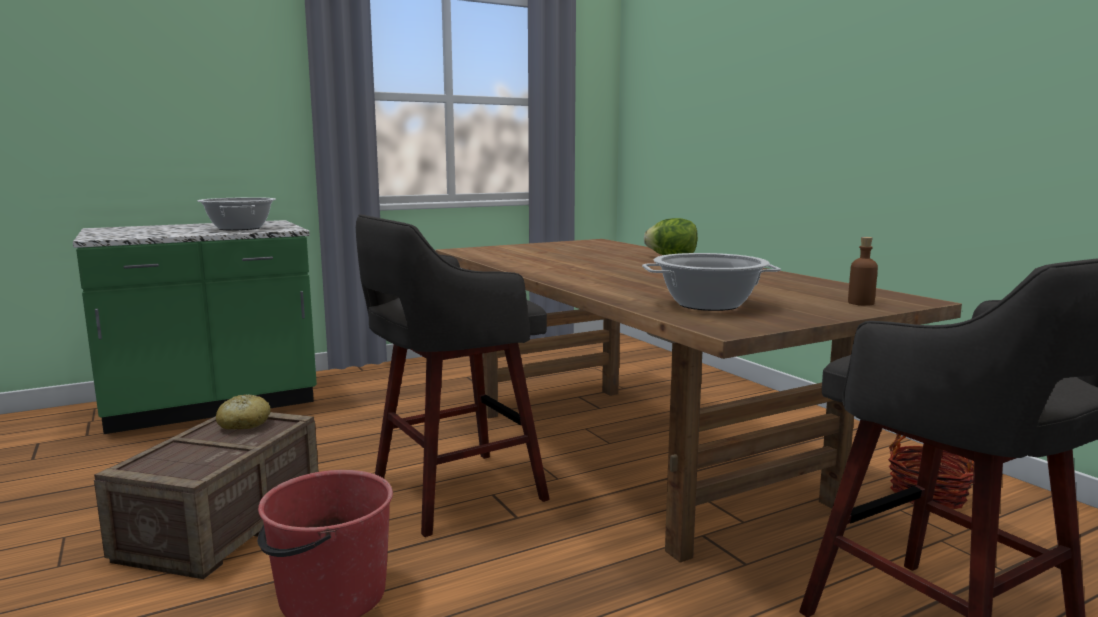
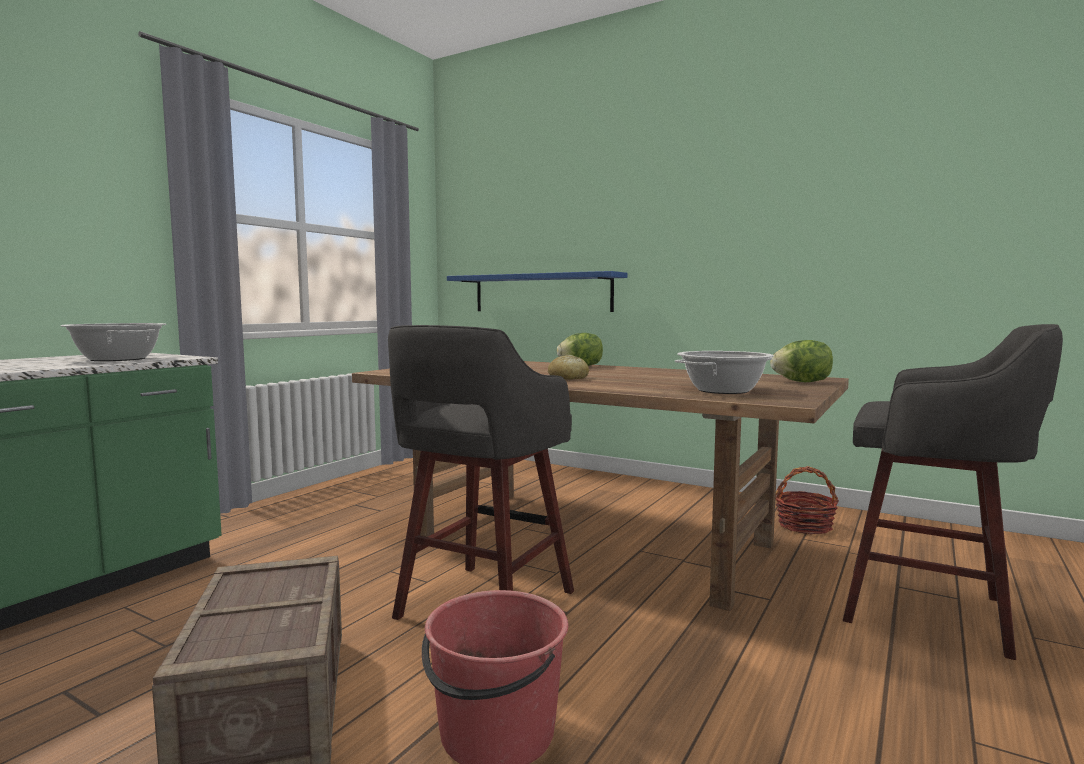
camera: 30 degrees left, 5 degrees down
bread [216,394,271,430] -> bread moved to [548,355,589,380]
brown bottle [848,237,878,306] -> lettuce [770,340,833,382]
none -> blue shelf [447,271,627,312]

